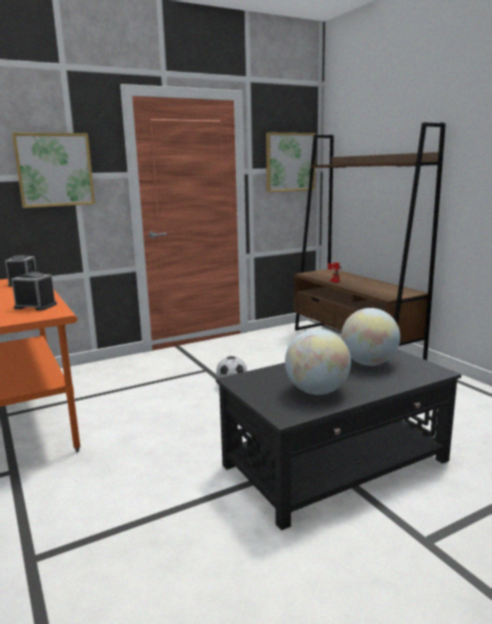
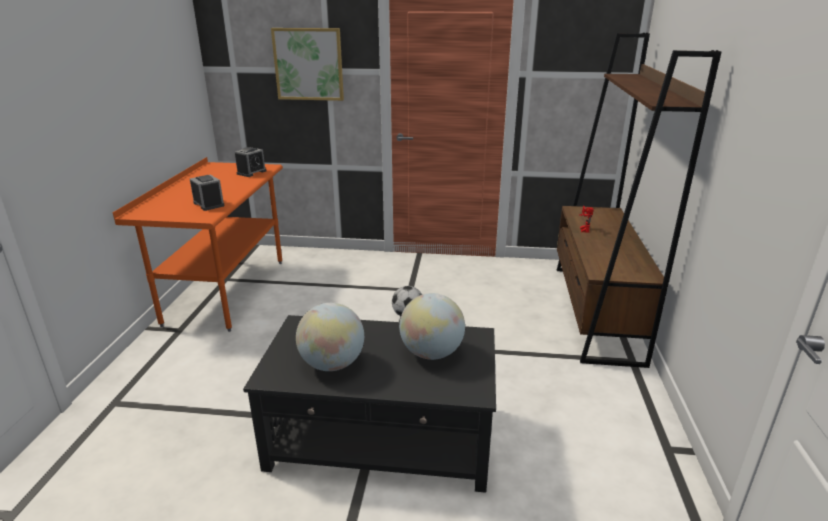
camera: 35 degrees right, 10 degrees up
picture [266,133,316,192] -> none

